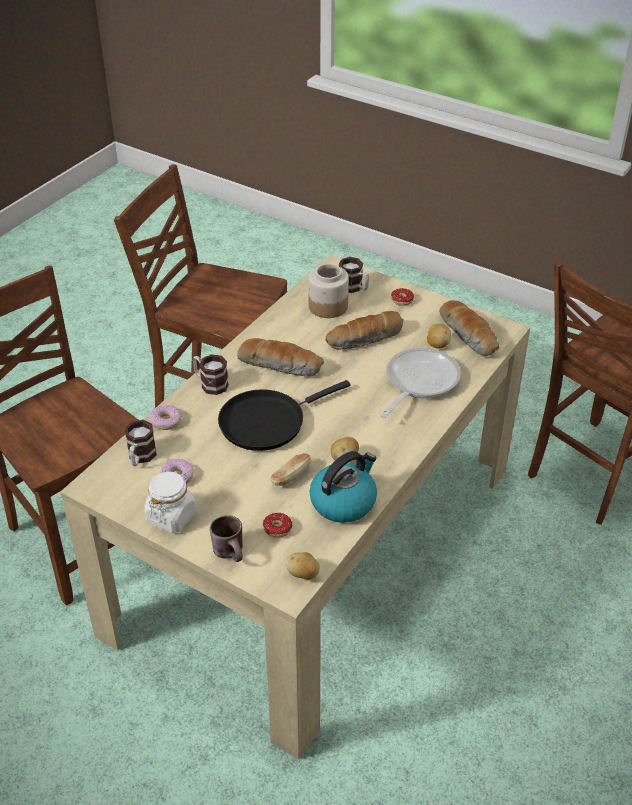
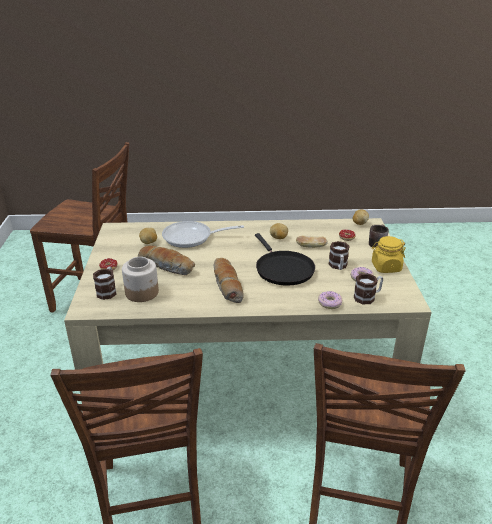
camera: 125 degrees left, 10 degrees down
white jar [144,470,197,533] -> yellow jar [372,236,406,273]
mug [193,354,229,395] -> mug moved to [328,241,350,270]
black frying pan [218,380,351,451] -> black frying pan turned 45 degrees clockwise [255,233,315,286]
kettle [309,451,377,523] -> none
bread [439,300,499,357] -> none

